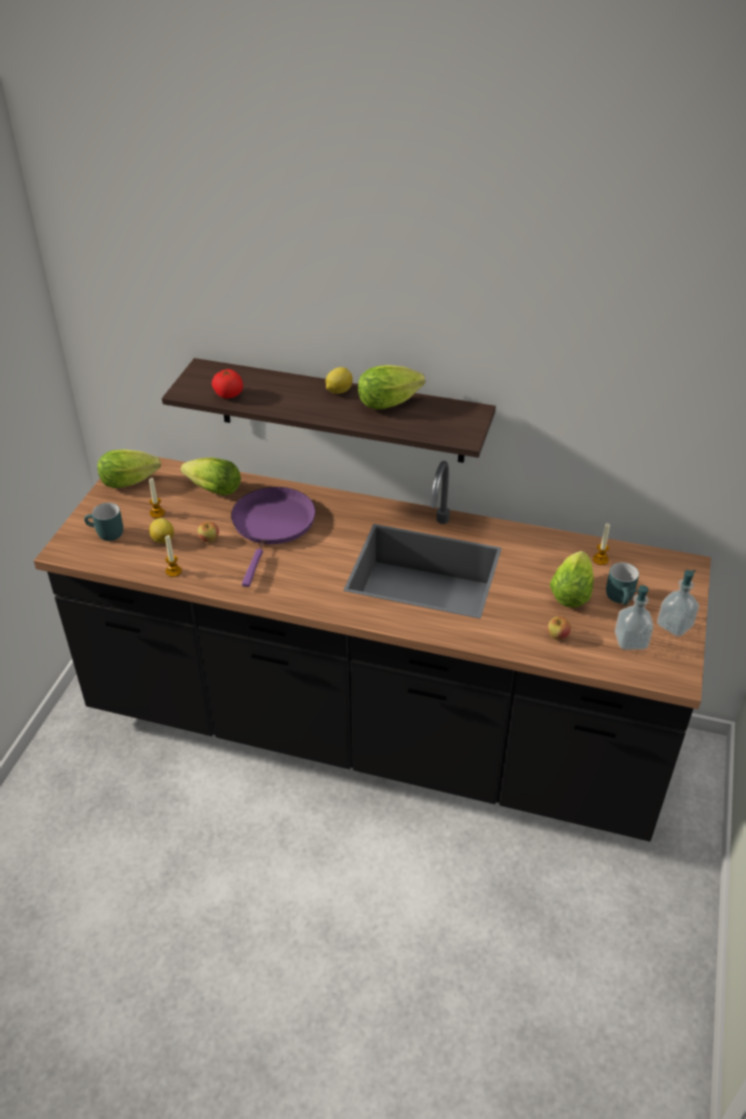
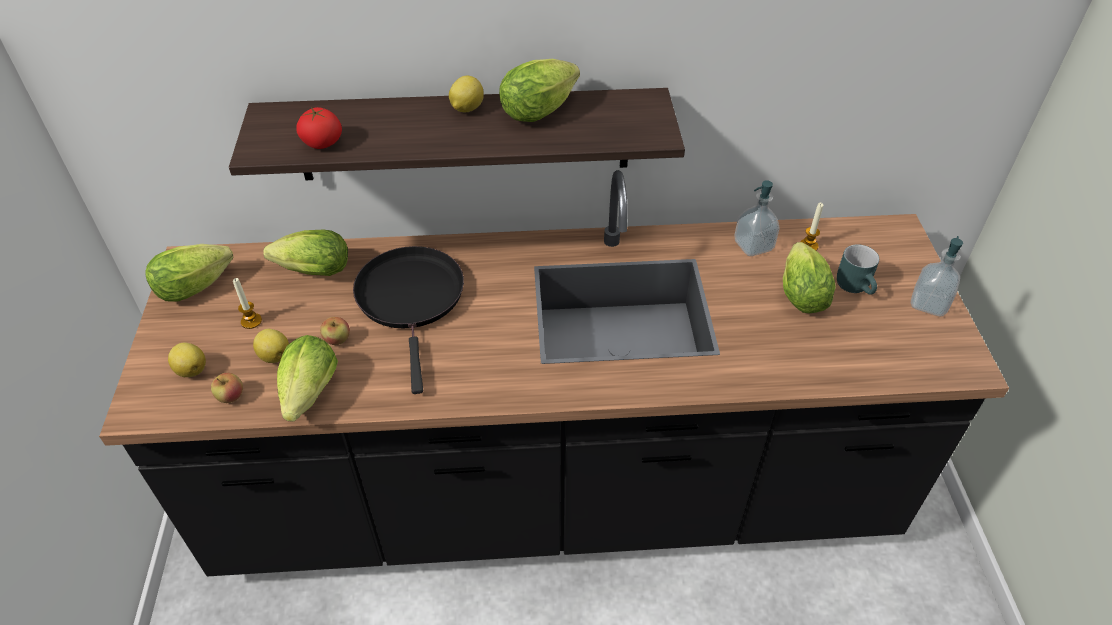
camera: 20 degrees left, 5 degrees up
turquoise mug [84,503,123,541] -> lemon [168,342,206,377]
candle [165,535,182,577] -> lettuce [277,335,338,422]
purple frying pan [231,487,316,587] -> black frying pan [353,246,464,394]
apple [547,616,571,640] -> apple moved to [211,373,243,403]
soap dispenser [615,585,654,650] -> soap dispenser moved to [734,180,780,256]

